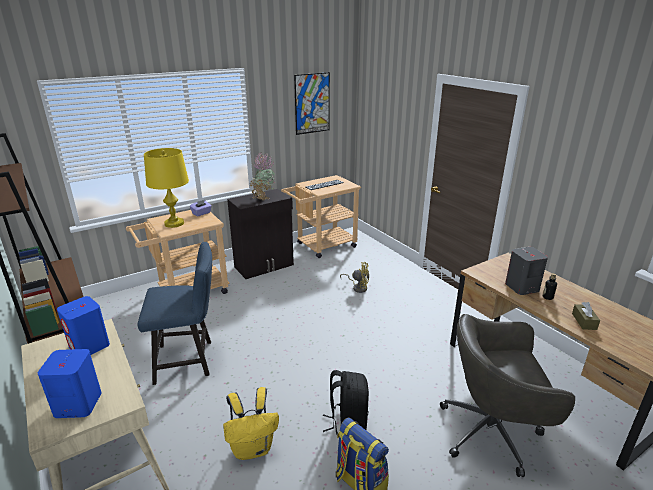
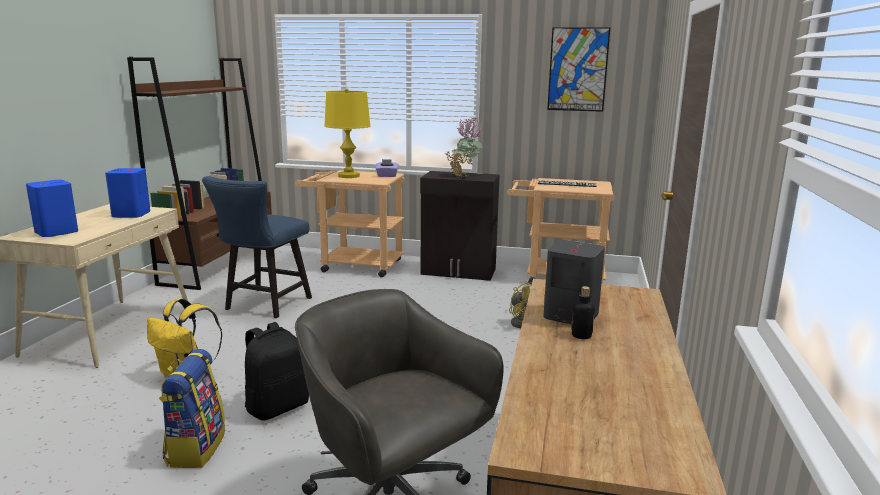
camera: 45 degrees right, 10 degrees down
blue chair [137,242,212,385] -> blue chair turned 75 degrees clockwise [202,176,312,318]
brown tissue box [572,302,600,330] -> none

